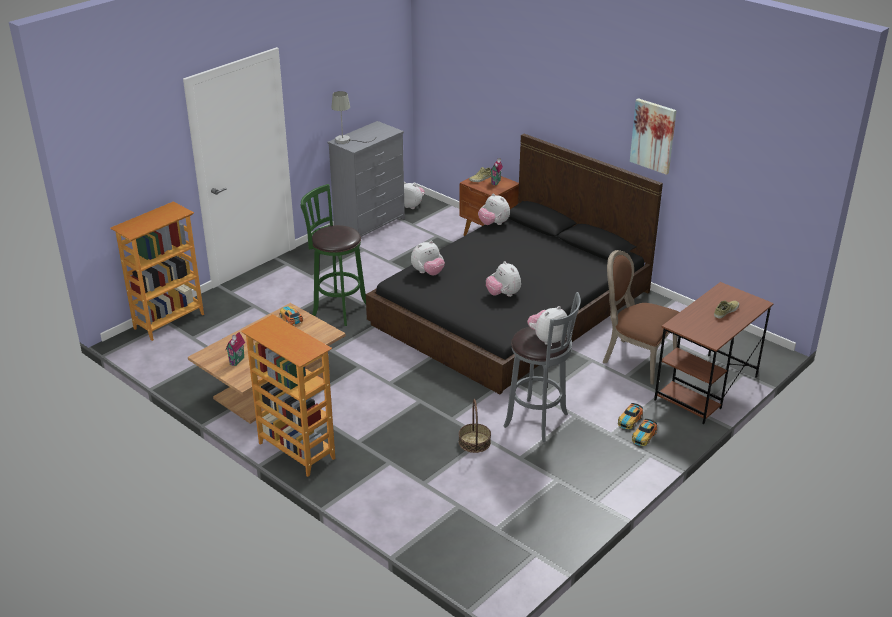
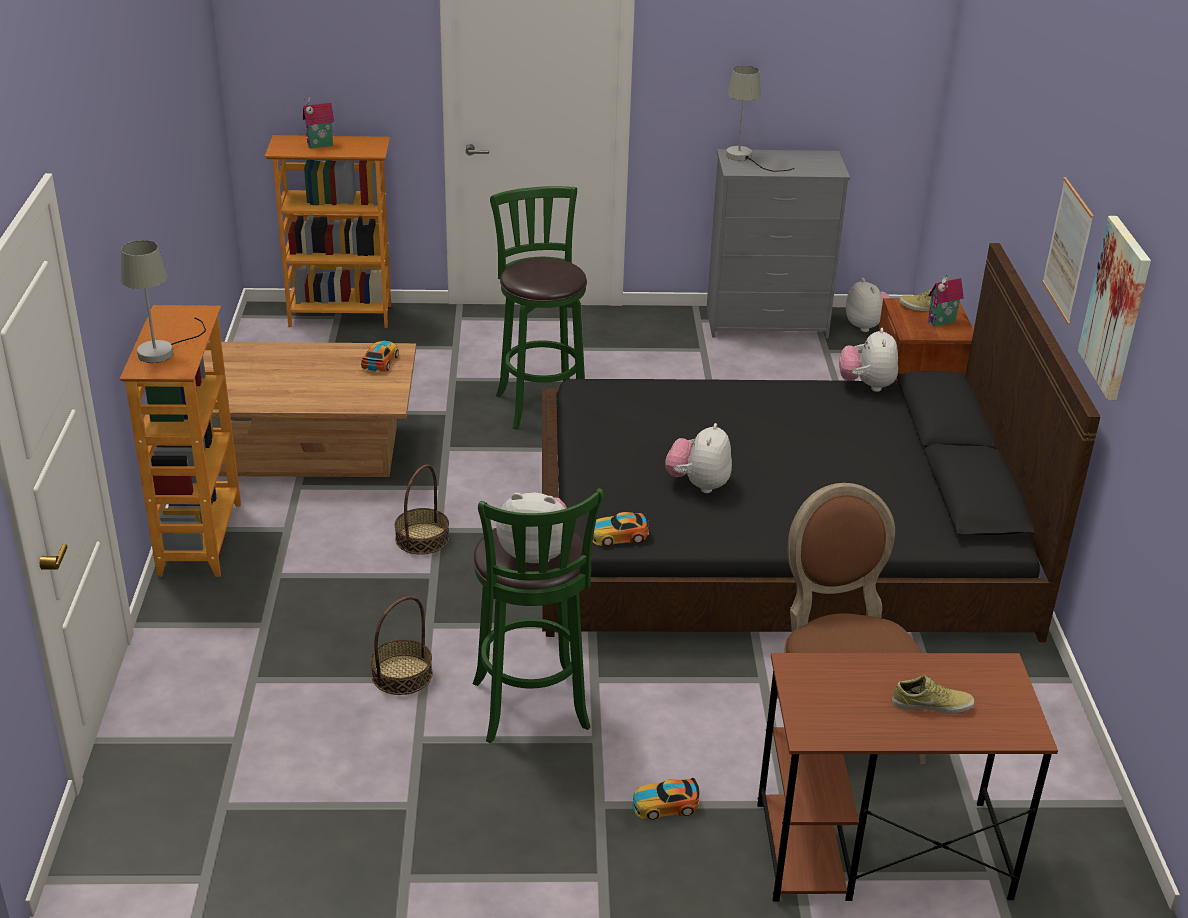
camera: 45 degrees right, 0 degrees up
toy house [225,332,245,366] -> toy house moved to [303,97,334,148]
plush toy [411,241,445,276] -> none
grey stool [504,292,581,442] -> green stool [473,488,604,743]
toy car [632,419,657,446] -> toy car moved to [593,512,649,546]
none -> grey table lamp [121,240,206,363]
none -> basket [395,465,449,555]
none -> picture [1042,177,1094,325]

